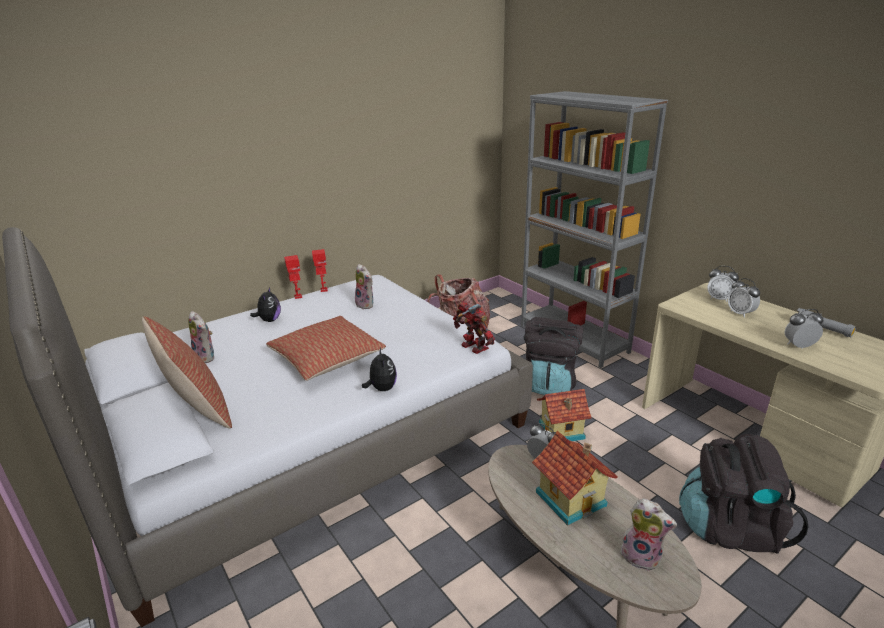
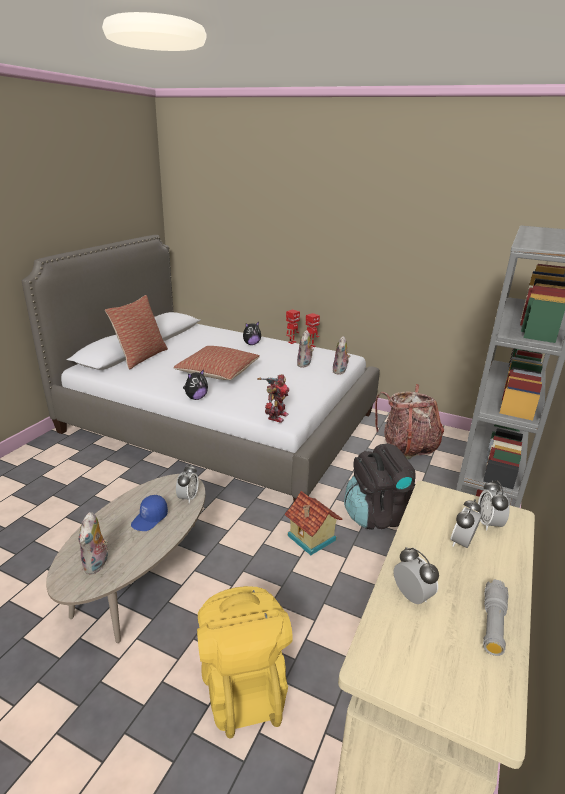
camera: 60 degrees right, 0 degrees up
plush toy [188,311,214,363] -> plush toy moved to [333,336,350,375]
toy house [532,431,618,526] -> blue cap [131,495,168,531]
black backpack [679,434,808,554] -> yellow backpack [197,586,293,739]

